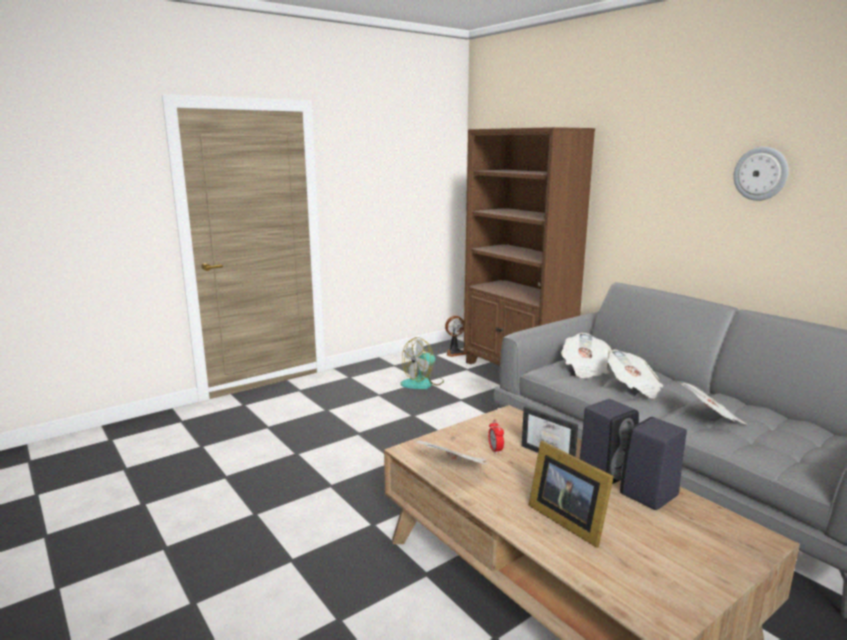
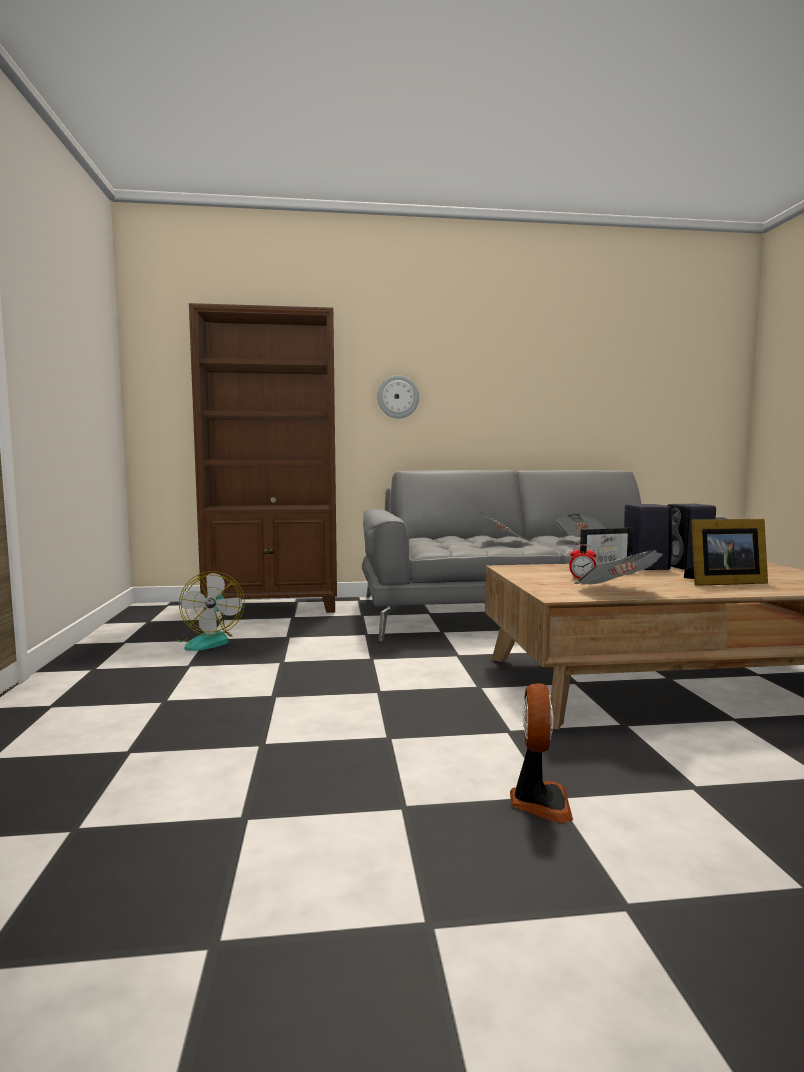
camera: 60 degrees left, 10 degrees down
fan [445,316,466,357] -> fan moved to [510,683,573,823]
newspaper [561,333,612,378] -> none
wall clock [733,147,789,201] -> wall clock moved to [377,375,419,418]

